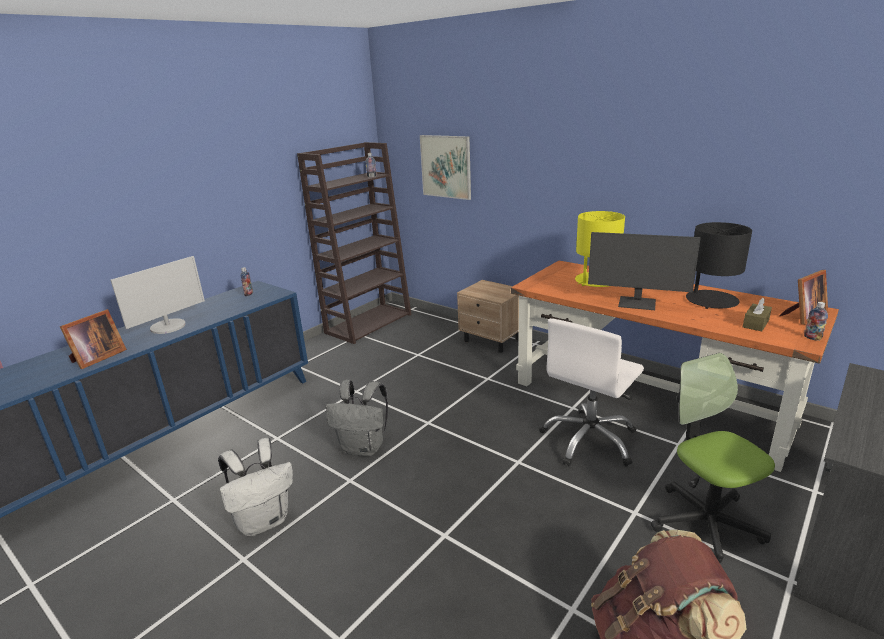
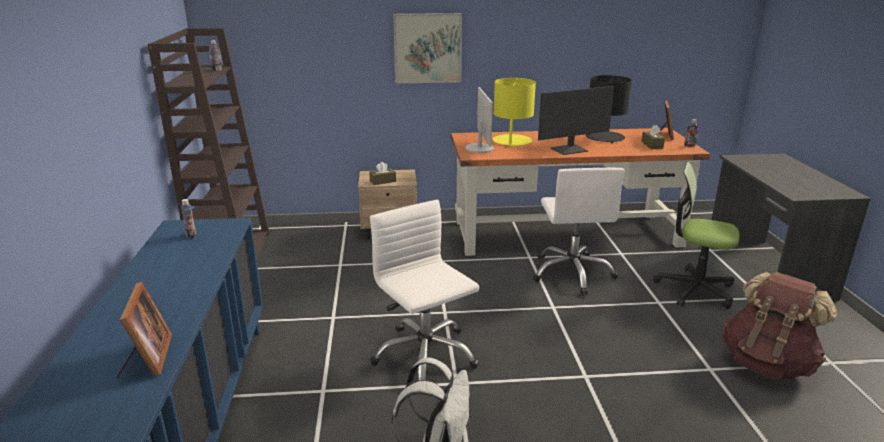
camera: 45 degrees left, 0 degrees up
monitor [111,256,205,334] -> monitor moved to [465,87,494,153]
grey backpack [326,380,388,456] -> white office chair [370,200,479,381]
picture [420,135,471,200] -> picture moved to [393,13,462,83]
none -> brown tissue box [369,162,396,185]

